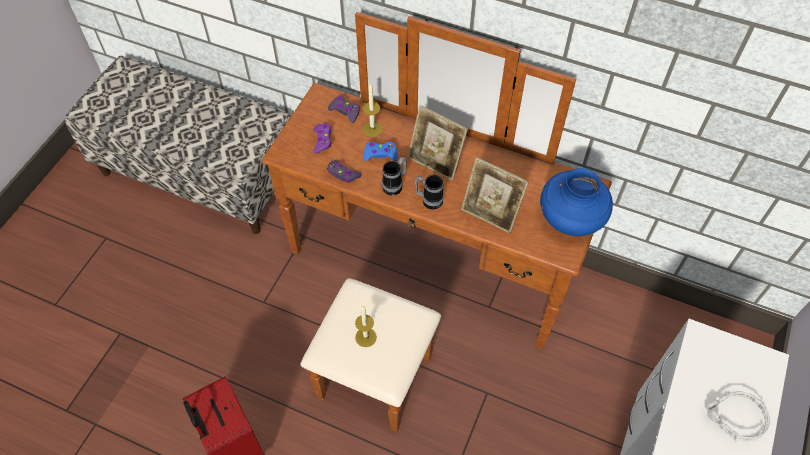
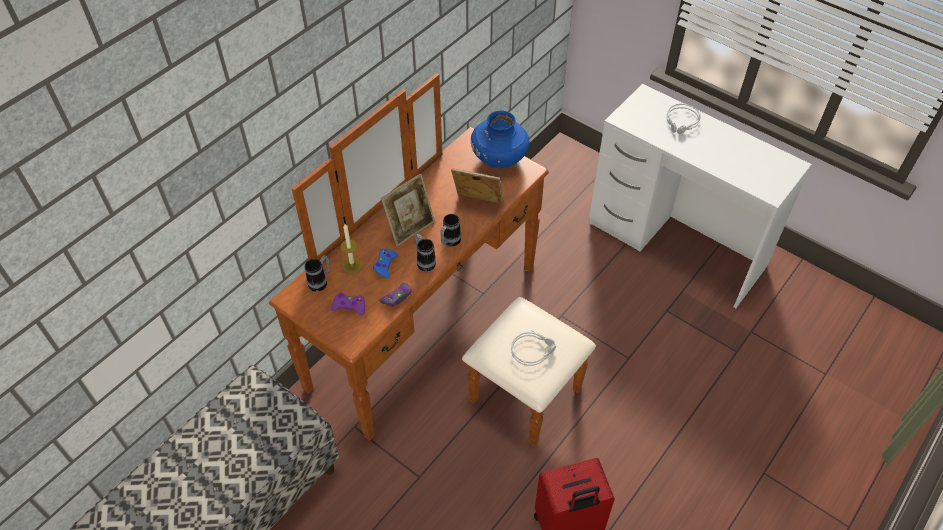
camera: 75 degrees left, 5 degrees down
purple game controller [328,96,360,123] -> mug [305,255,330,292]
candle [355,306,377,347] -> grey headphones [511,331,556,366]
picture frame [461,157,529,233] -> picture frame turned 120 degrees counterclockwise [451,168,504,204]

